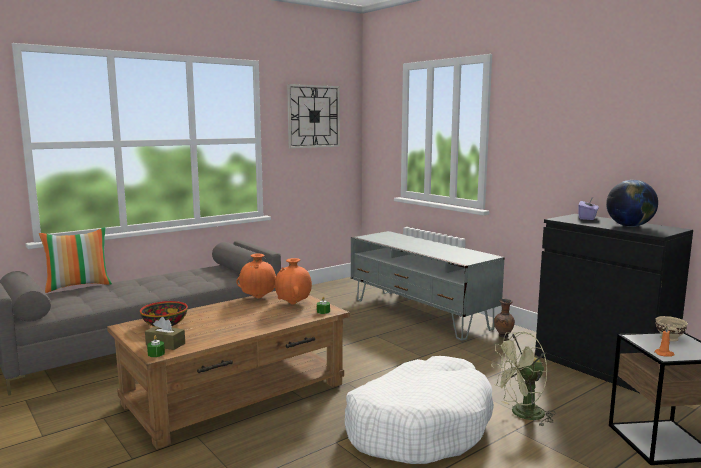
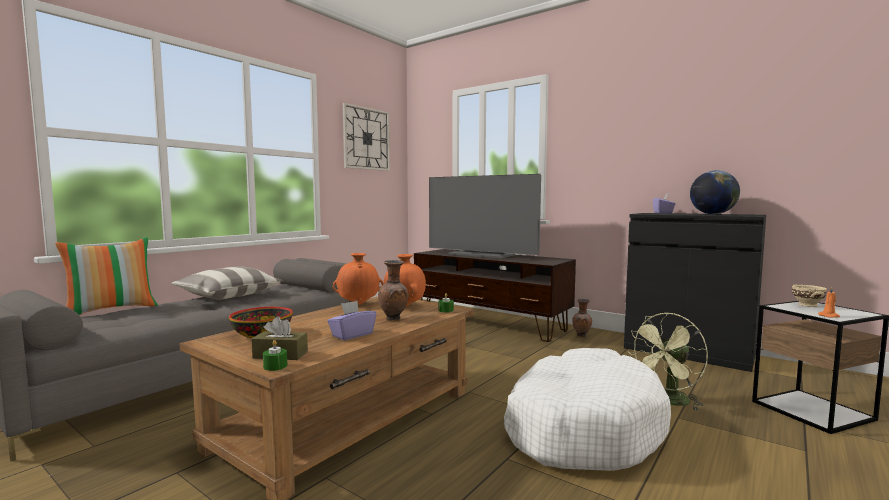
camera: 15 degrees left, 5 degrees down
grey tv stand [351,231,505,341] -> brown tv stand [414,249,576,342]
none -> pillow [171,267,283,299]
none -> purple tissue box [327,301,376,340]
none -> brown vase [378,260,409,321]
none -> television [429,174,541,258]

